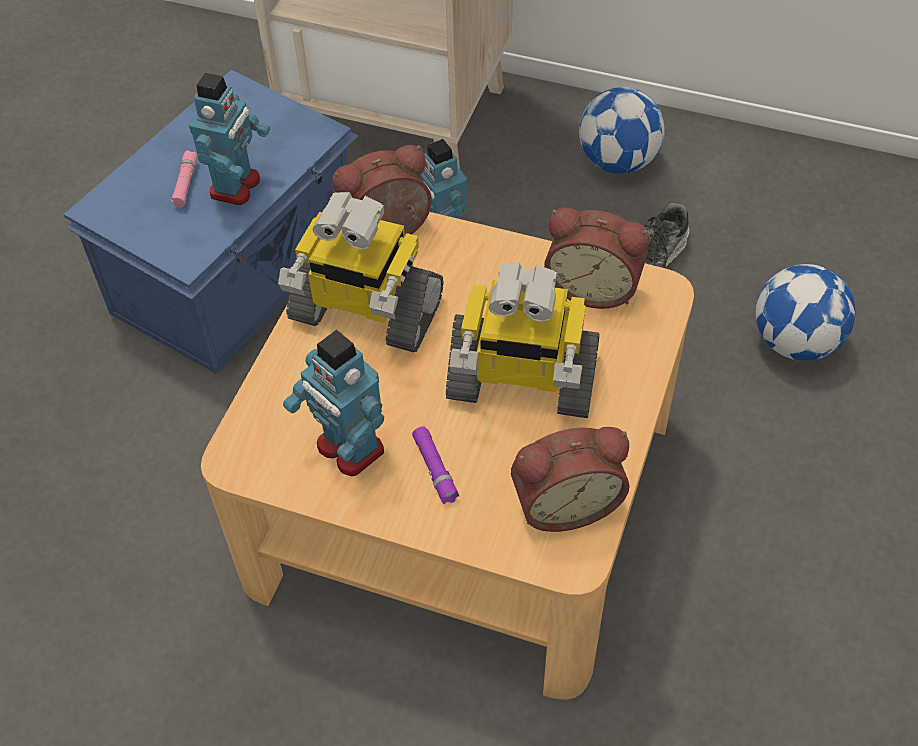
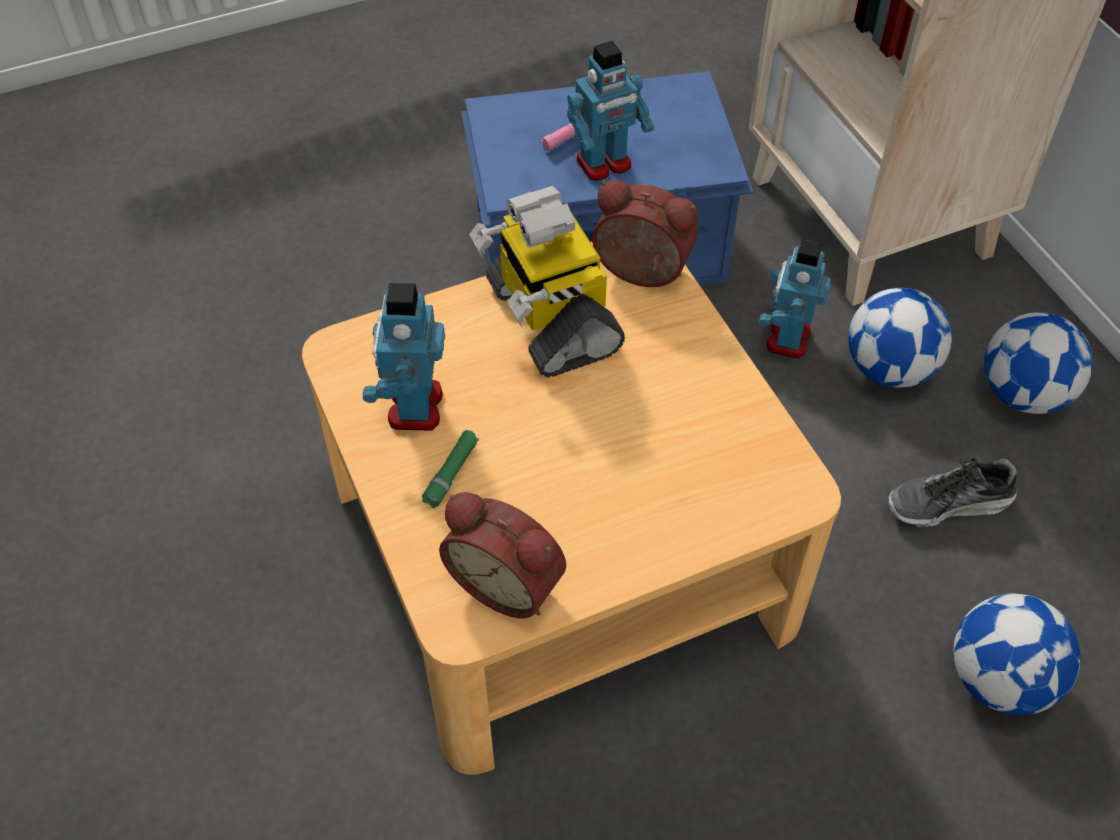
camera: 45 degrees right, 0 degrees up
purple flashlight [412,426,459,504] -> green flashlight [422,430,479,508]
toy robot [446,263,600,418] -> none
alarm clock [544,207,650,309] -> none
none -> football [848,287,952,388]

